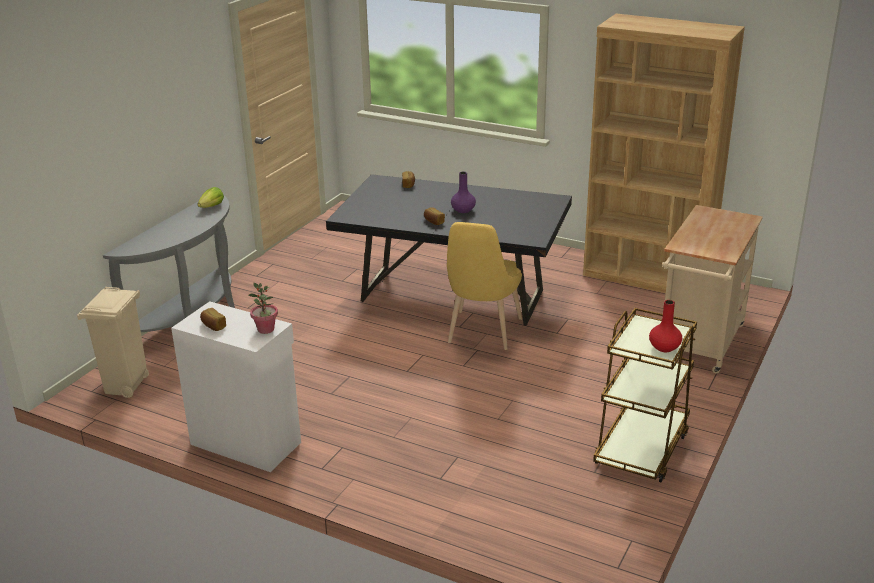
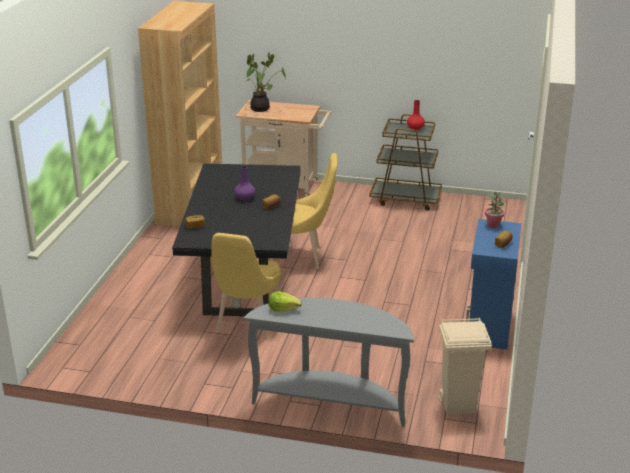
camera: 105 degrees left, 0 degrees up
white cabinet [171,301,301,472] -> blue cabinet [466,219,521,350]
none -> yellow chair [211,233,281,340]
none -> potted plant [246,53,286,112]

